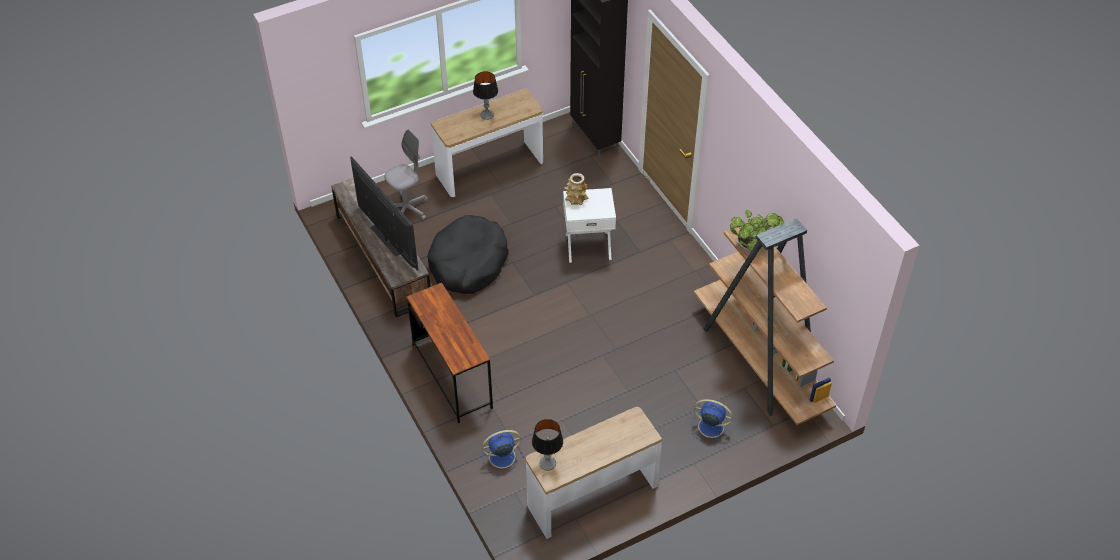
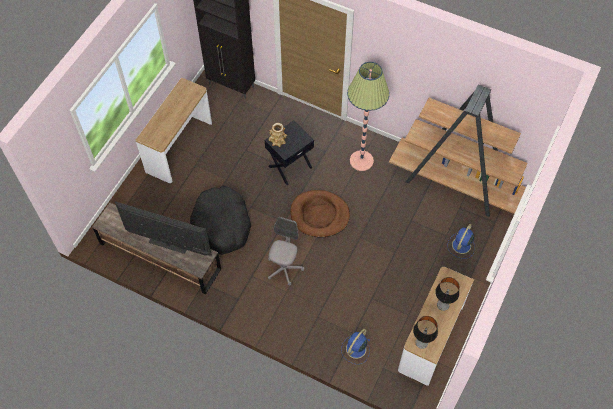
camera: 35 degrees left, 10 degrees up
grey office chair [384,129,428,220] -> grey office chair moved to [268,217,305,285]
brown desk [406,283,493,423] -> none
table lamp [473,71,498,120] -> table lamp moved to [435,277,459,311]
white side table [563,188,616,263] -> black side table [265,120,314,186]
blue fan [691,399,733,442] -> blue fan turned 45 degrees counterclockwise [447,224,475,259]
potted plant [730,210,784,252] -> none
none -> brown dog bed [290,190,350,237]
none -> floor lamp [347,62,390,171]

